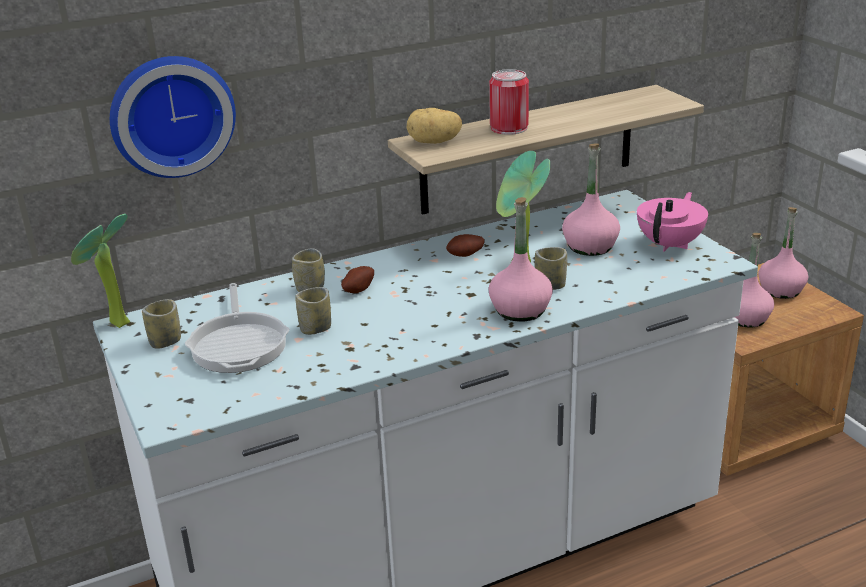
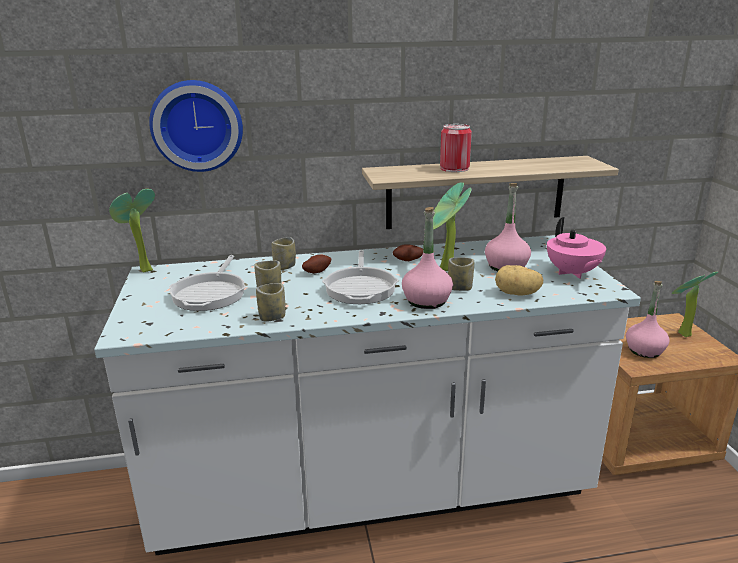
camera: 15 degrees right, 5 degrees down
cup [142,299,181,349] -> cup moved to [256,283,285,322]
potato [407,108,462,144] -> potato moved to [495,265,543,296]
pink teapot [637,192,708,252] -> pink teapot turned 120 degrees clockwise [547,217,606,279]
pink bottle [758,207,808,299] -> potted plant [672,272,718,337]
none -> frying pan [322,250,399,304]

